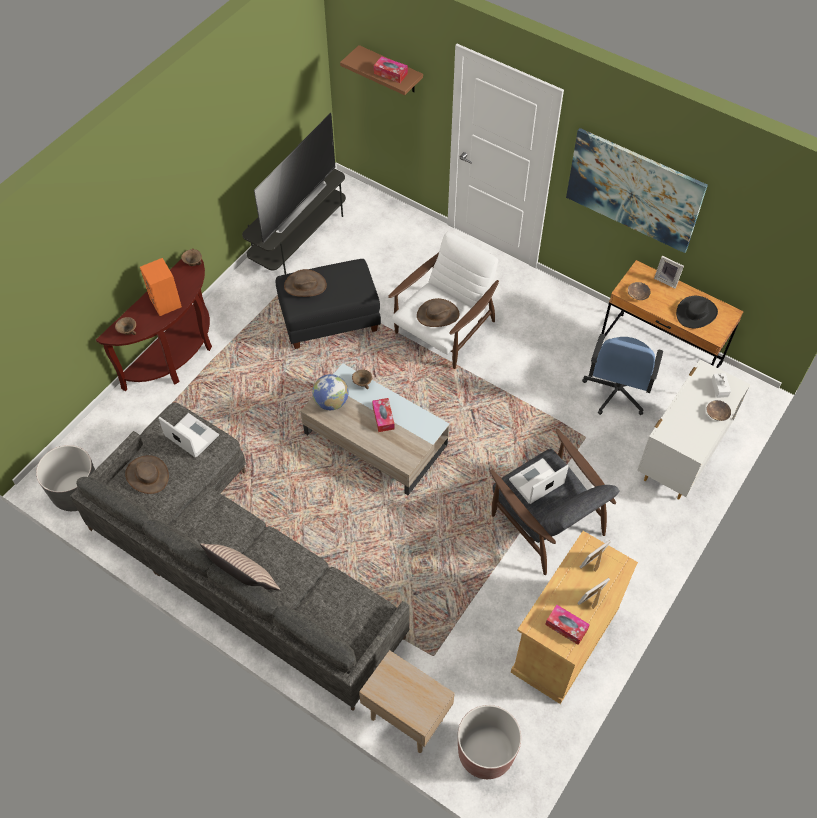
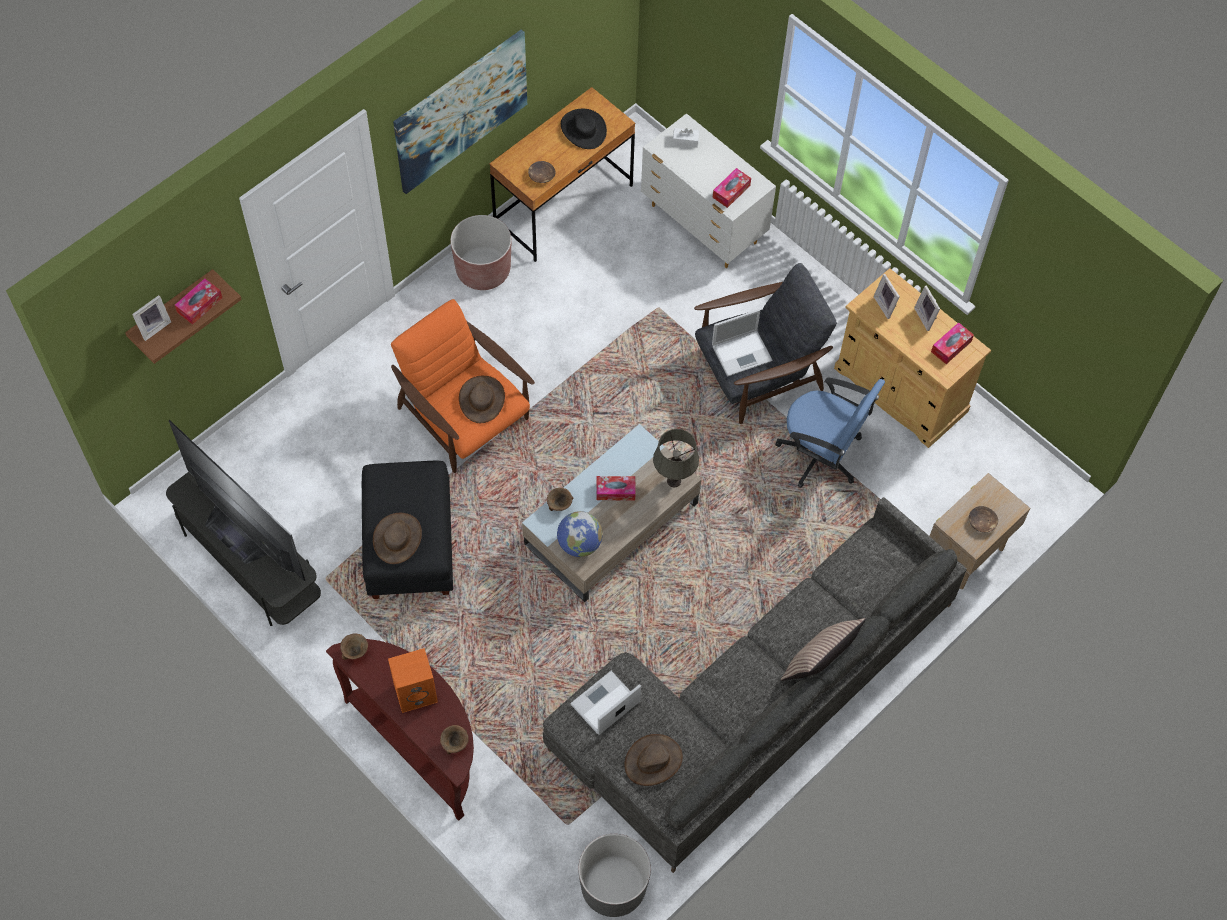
camera: 80 degrees left, 5 degrees up
white armchair [388,232,499,369] -> orange armchair [391,299,535,473]
brown planter [458,705,521,779] -> brown planter moved to [450,215,511,290]
laptop [509,458,569,504] -> laptop turned 90 degrees counterclockwise [712,309,773,376]
blue office chair [582,334,663,415] -> blue office chair moved to [775,377,885,488]
picture frame [654,256,684,288] -> picture frame moved to [132,295,171,341]
brown bowl [706,400,731,421] -> brown bowl moved to [969,506,998,533]
none -> grey table lamp [653,429,699,487]
none -> tissue box [713,168,751,208]

